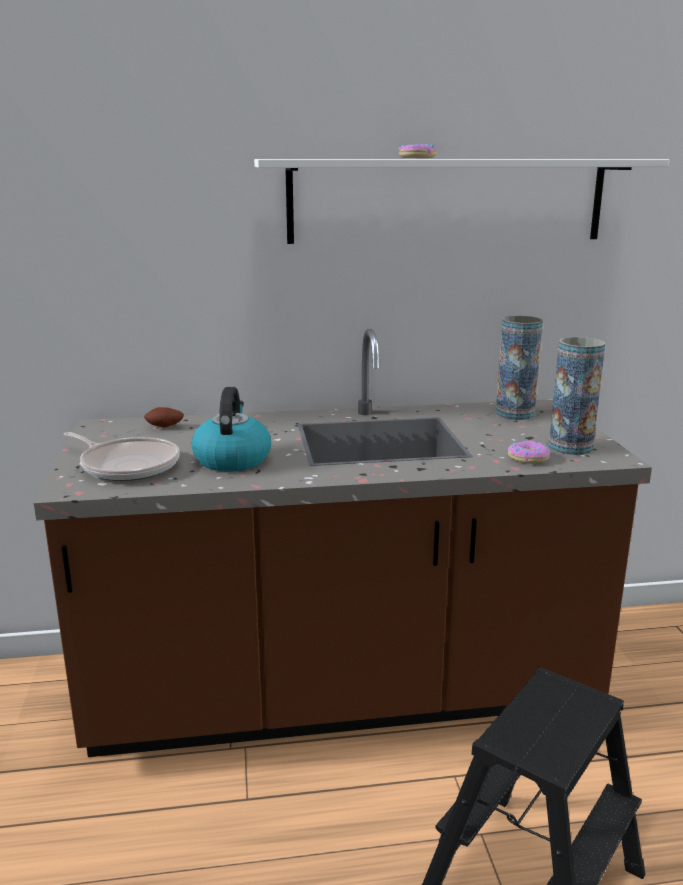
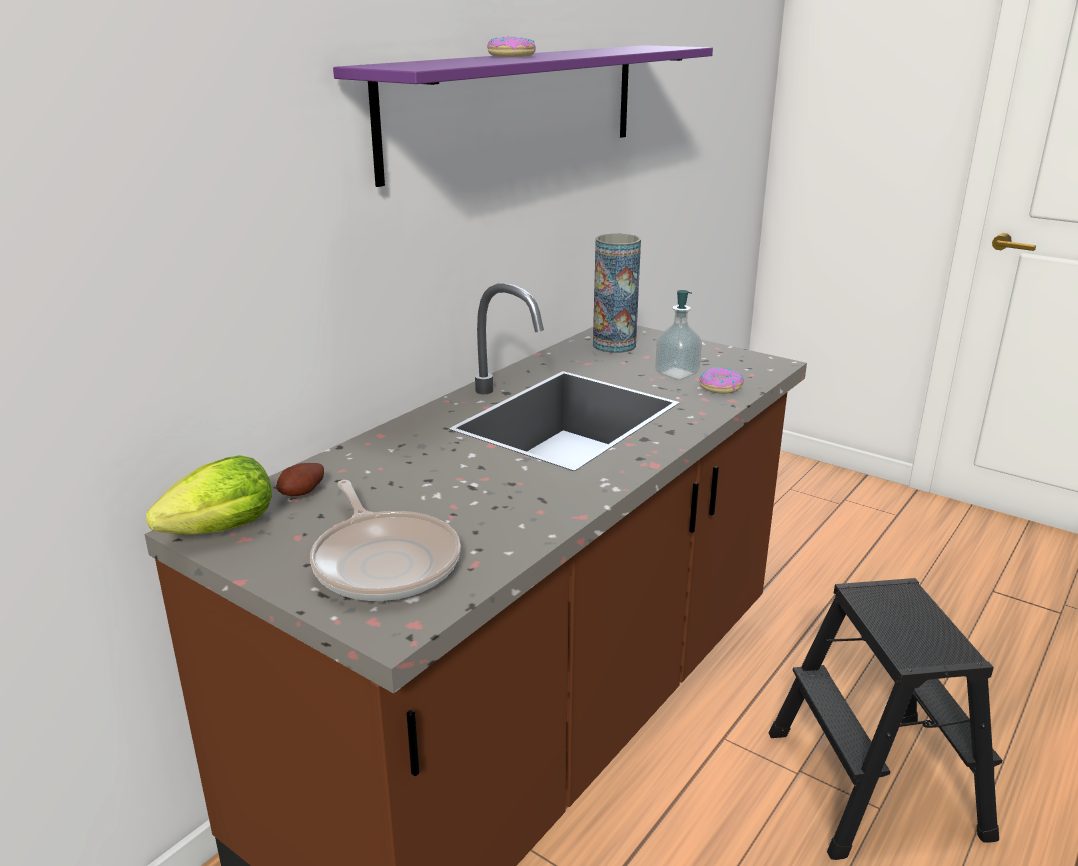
camera: 45 degrees left, 5 degrees up
frying pan [64,432,180,481] -> frying pan turned 75 degrees clockwise [310,480,461,601]
kettle [191,387,271,472] -> none
white shelf [254,159,670,244] -> purple shelf [333,45,713,187]
vase [549,337,605,455] -> none
none -> lettuce [146,455,272,535]
none -> soap dispenser [655,290,702,380]

